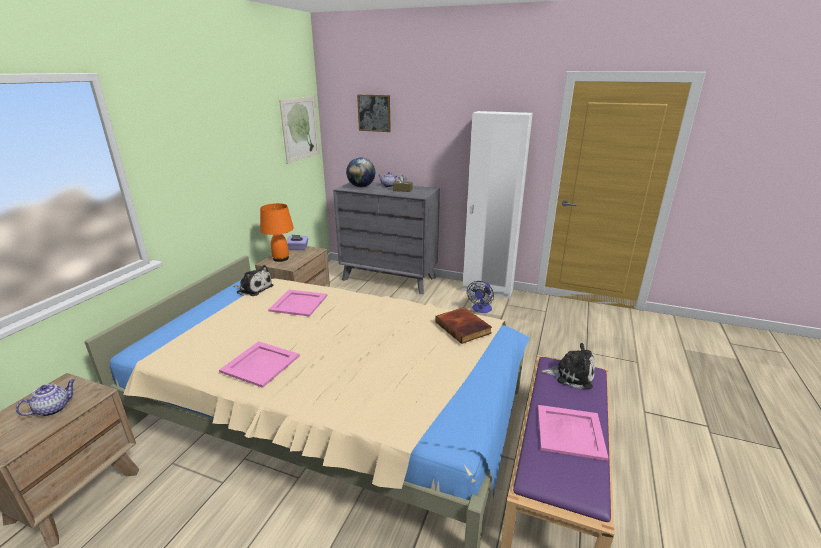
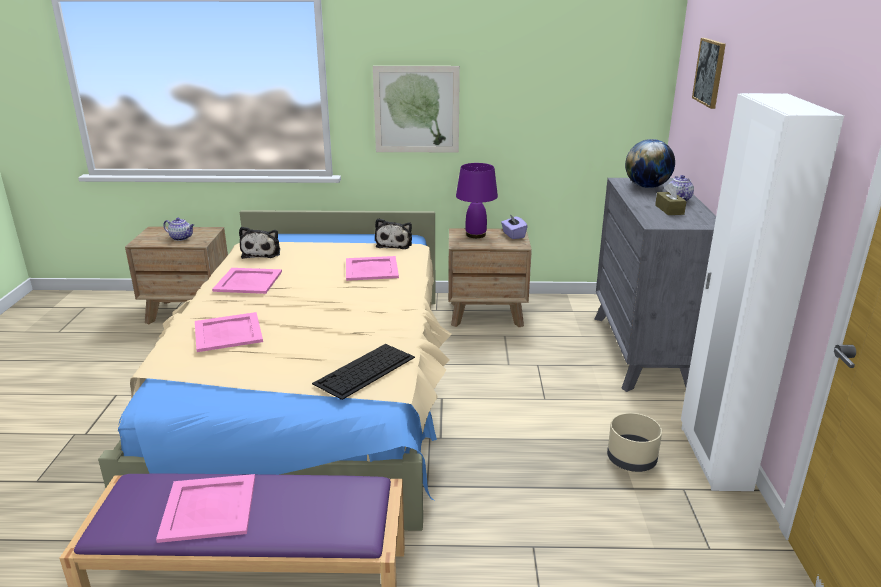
camera: 70 degrees right, 0 degrees up
orange table lamp [260,203,294,262] -> purple table lamp [456,163,498,238]
picture [279,96,319,164] -> picture moved to [373,66,460,152]
book [435,307,492,344] -> keyboard [312,344,415,400]
fan [467,281,494,313] -> beige planter [607,413,662,472]
plush toy [541,343,595,389] -> plush toy moved to [239,227,280,259]
none -> pink tray [195,312,263,352]

